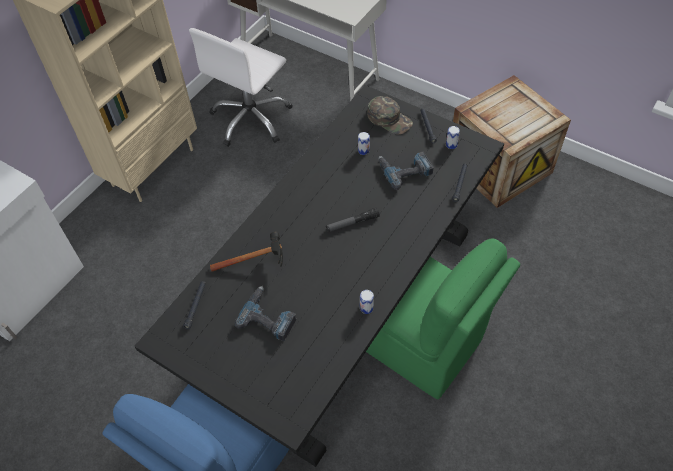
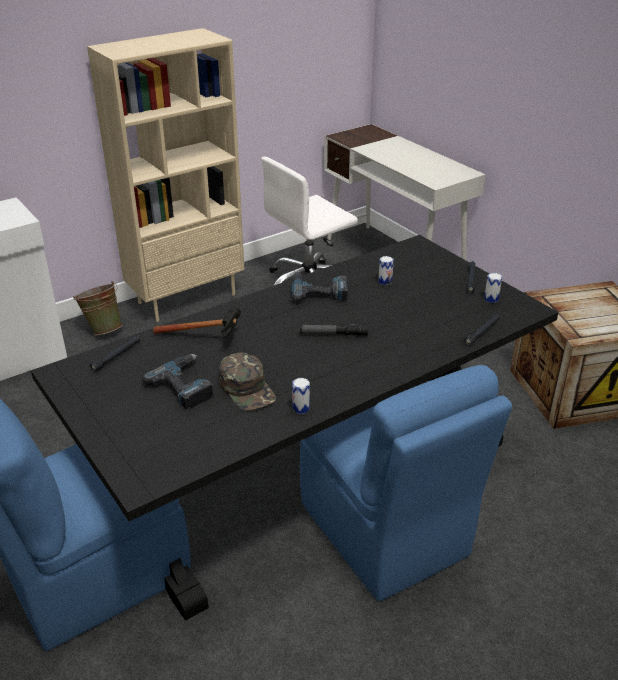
camera: 20 degrees right, 20 degrees down
green chair [366,238,520,399] -> blue chair [300,365,512,601]
green cap [367,96,413,135] -> green cap moved to [219,352,276,411]
power drill [379,152,434,190] -> power drill moved to [291,271,348,302]
none -> green bucket [73,281,122,335]

